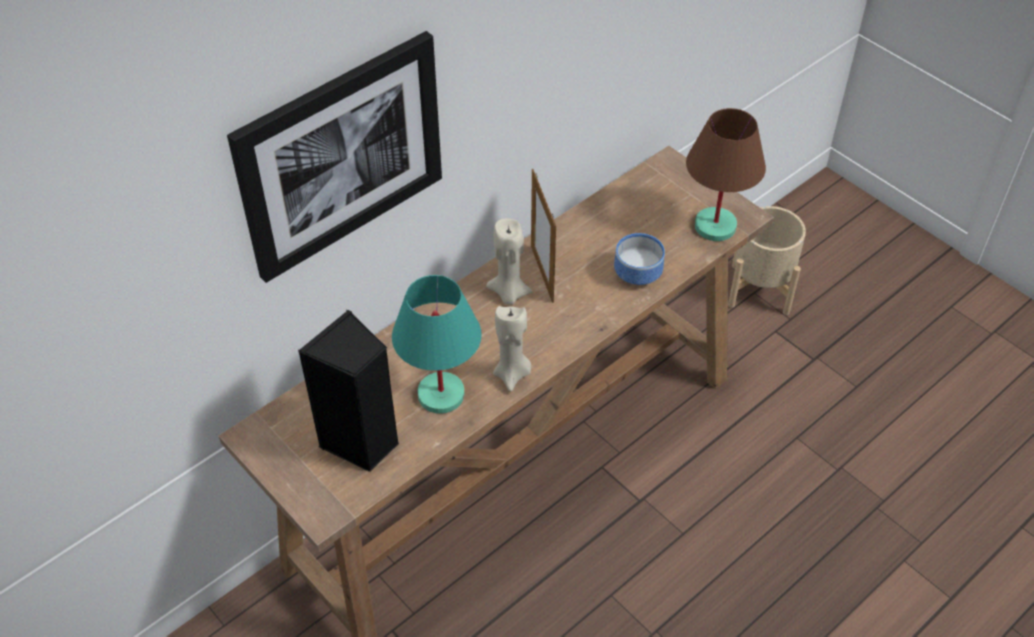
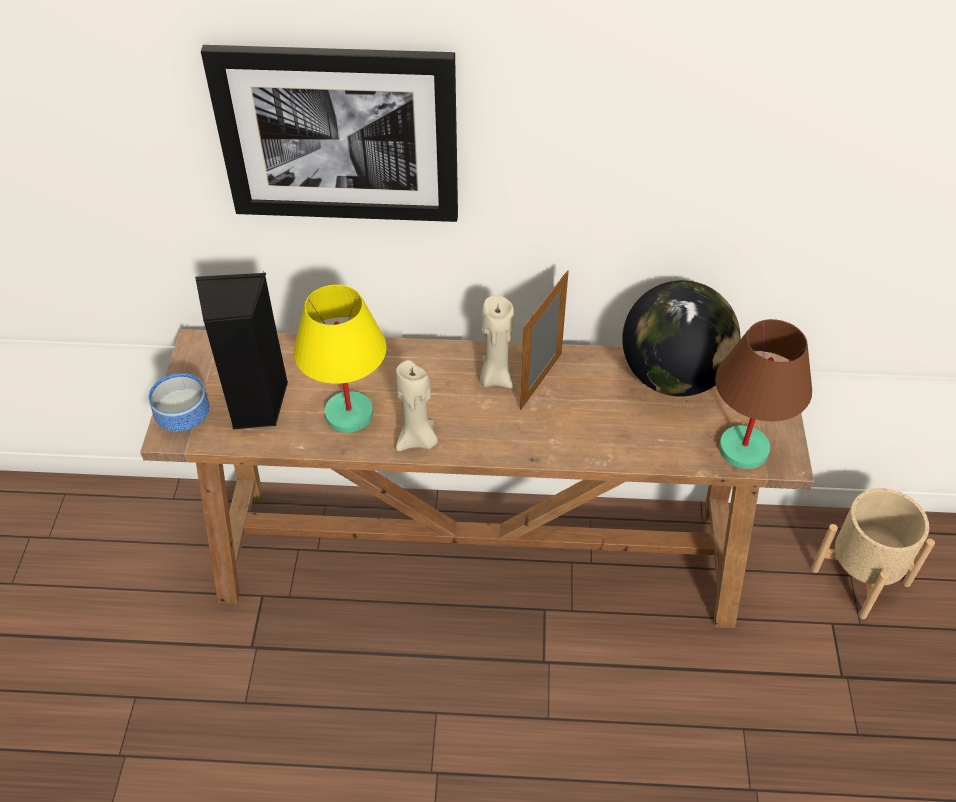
camera: 45 degrees right, 0 degrees up
turquoise table lamp [392,275,482,414] -> yellow table lamp [293,285,387,433]
bowl [614,233,665,285] -> bowl moved to [149,373,209,432]
none -> globe [622,280,740,397]

